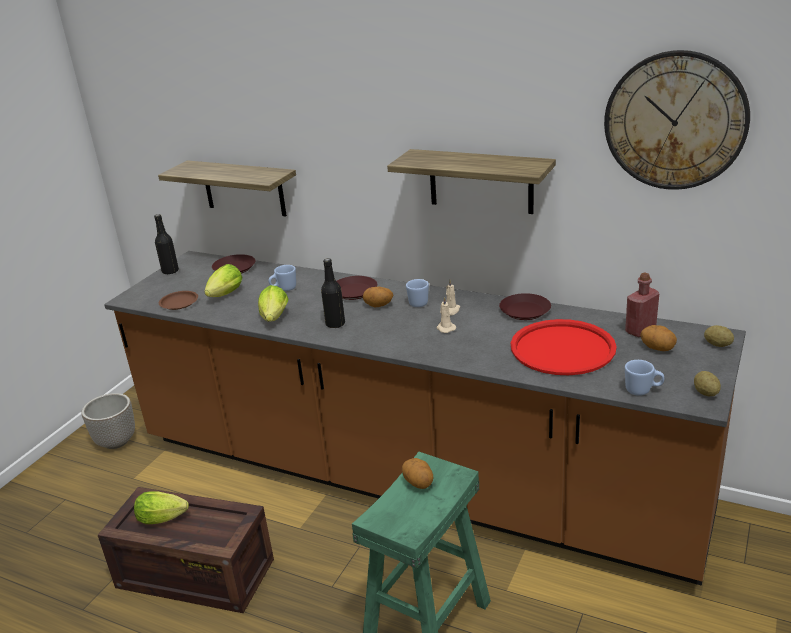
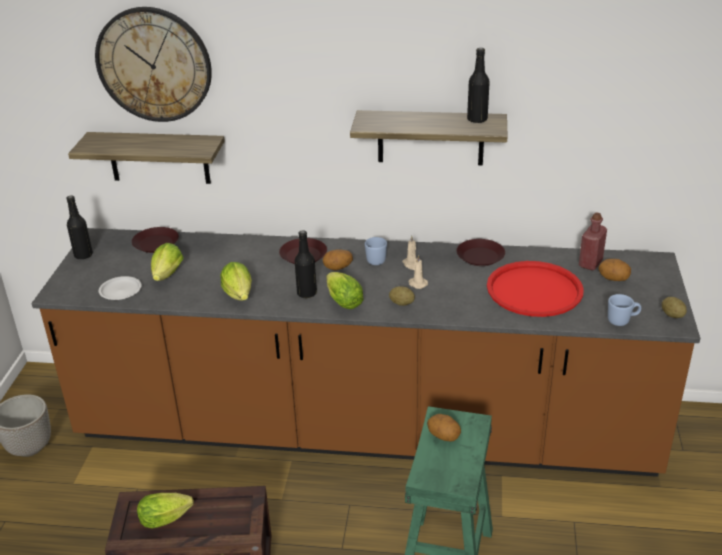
camera: 20 degrees left, 5 degrees up
brown plate [159,291,198,310] -> white plate [99,276,141,300]
blue mug [268,265,296,291] -> none
wall clock [604,50,750,190] -> wall clock moved to [95,7,212,122]
potato [704,325,734,347] -> potato moved to [389,286,415,306]
none -> lettuce [326,272,364,309]
none -> black bottle [467,48,490,123]

